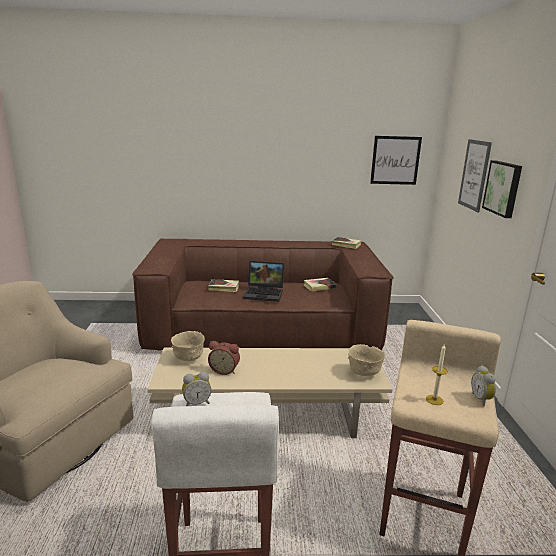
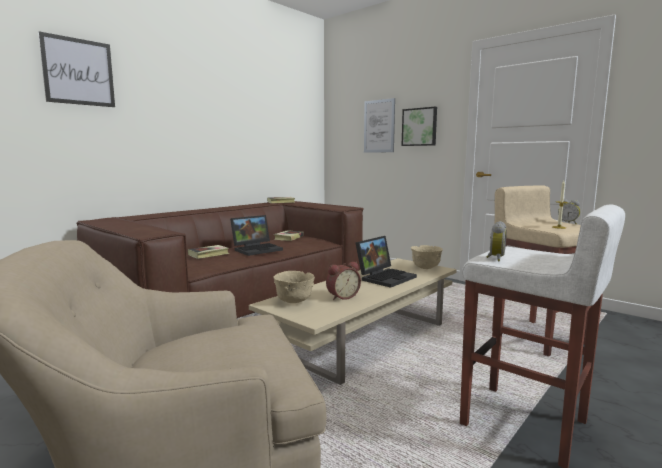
camera: 45 degrees left, 10 degrees down
picture [370,136,422,185] -> picture moved to [38,31,115,107]
none -> laptop [355,236,417,288]

